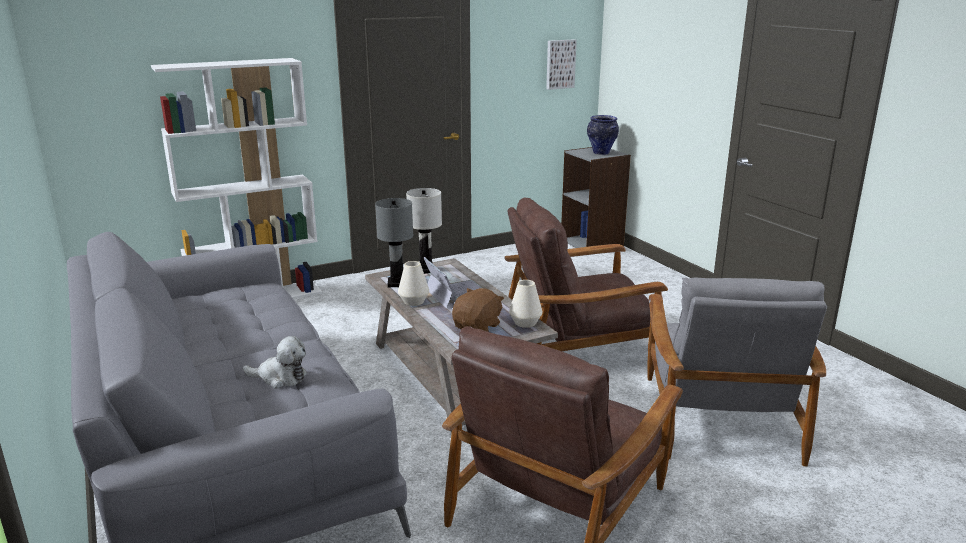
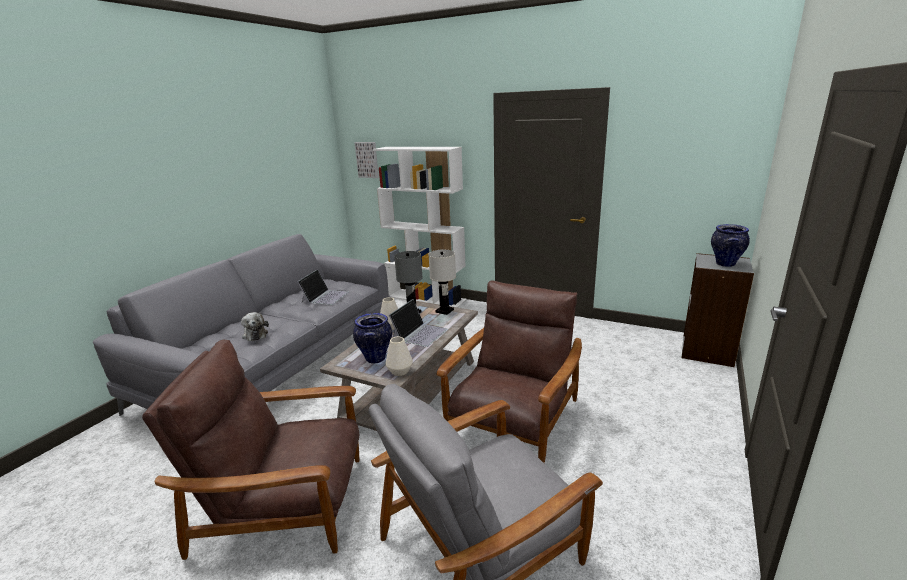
camera: 55 degrees right, 0 degrees up
brown plush toy [452,288,504,332] -> vase [353,313,392,364]
brown armchair [505,198,668,351] -> brown armchair turned 75 degrees clockwise [437,280,582,464]
picture [546,39,577,90] -> picture moved to [354,142,379,178]
none -> laptop [297,269,349,305]

